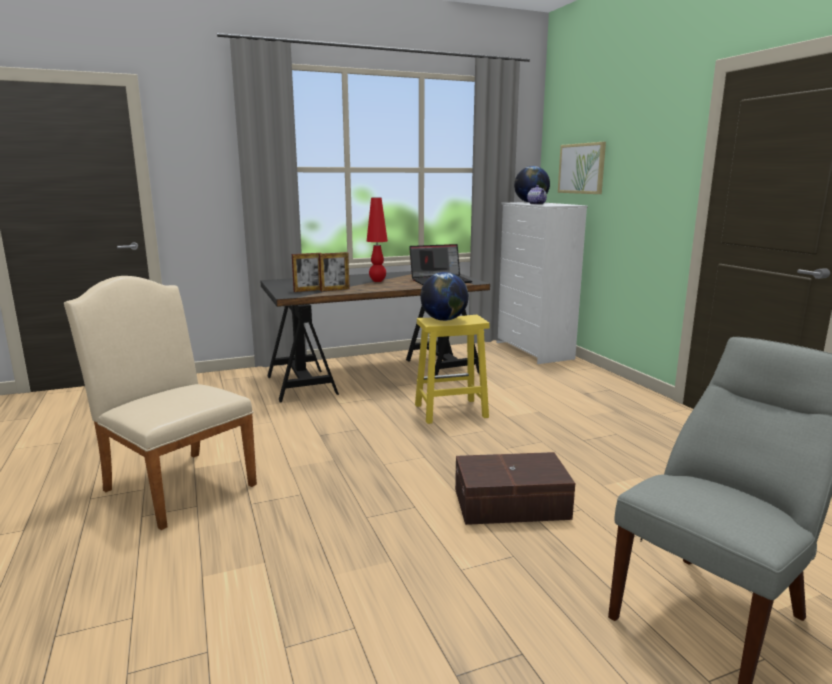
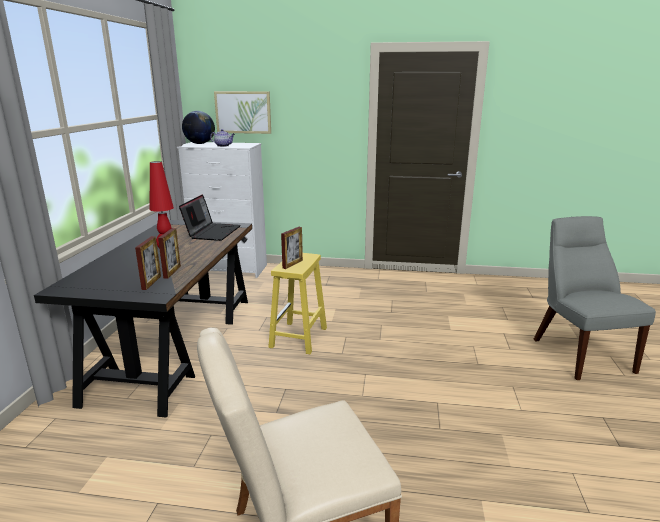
camera: 60 degrees left, 5 degrees up
globe [420,272,469,321] -> picture frame [281,227,303,269]
brown storage box [455,452,575,525] -> none

